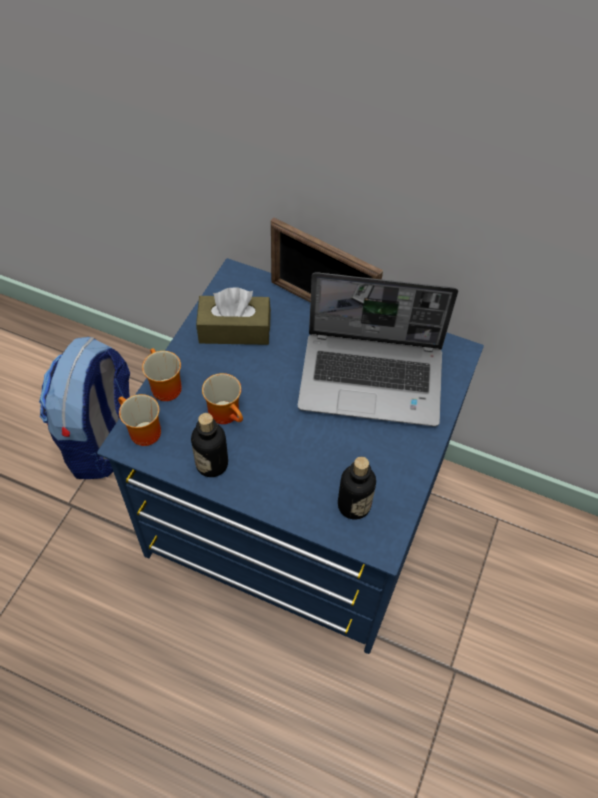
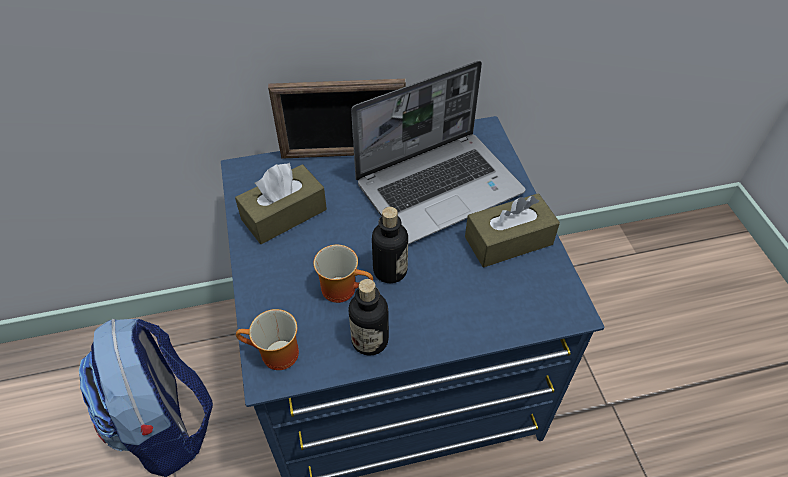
camera: 35 degrees left, 5 degrees down
mug [142,348,182,401] -> none
bottle [338,456,376,520] -> bottle moved to [372,207,408,283]
none -> brown tissue box [465,193,560,267]

